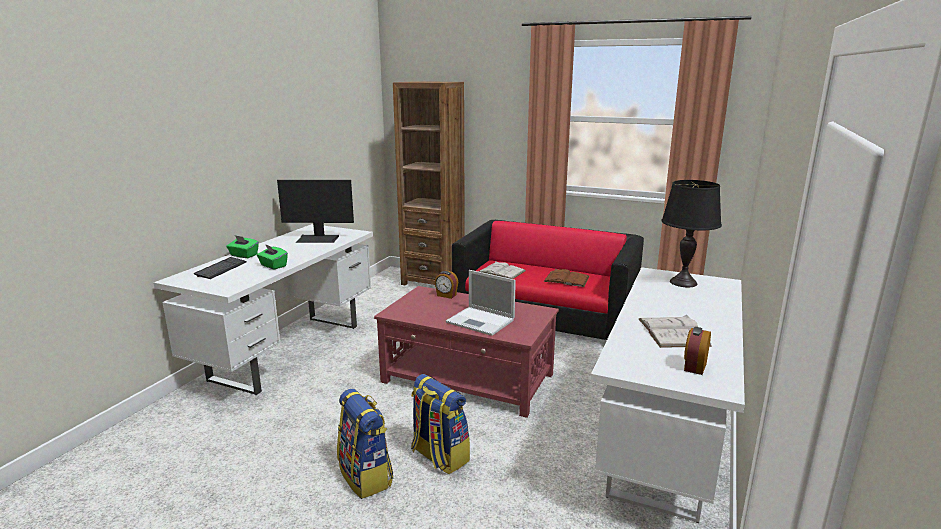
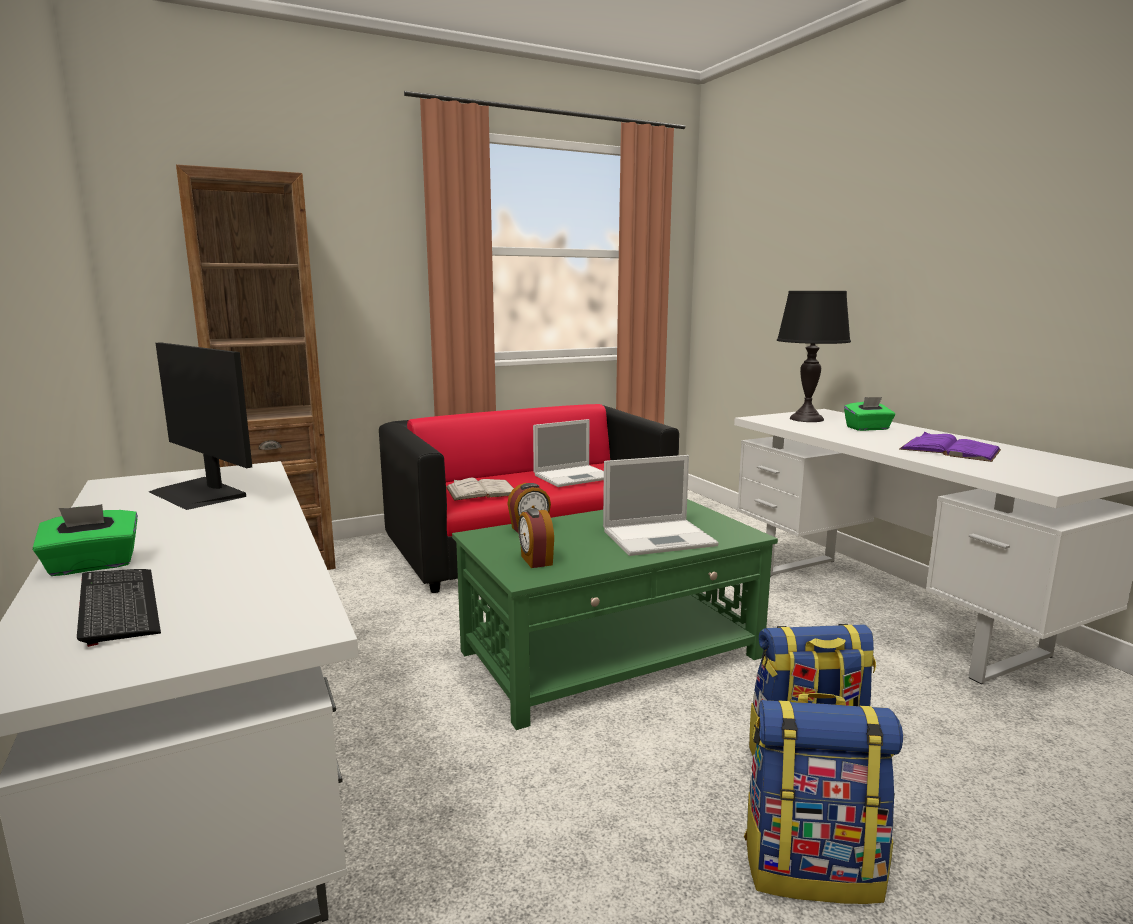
camera: 50 degrees left, 5 degrees down
green tissue box [257,244,288,270] -> green tissue box moved to [844,397,895,431]
monitor [277,180,354,243] -> monitor turned 90 degrees clockwise [149,342,252,510]
red coffee table [374,286,559,418] -> green coffee table [452,499,778,730]
brown book [544,268,590,287] -> laptop [533,419,604,487]
white book [639,315,712,348] -> purple book [899,432,1001,462]
alarm clock [684,327,711,375] -> alarm clock moved to [518,508,554,568]

